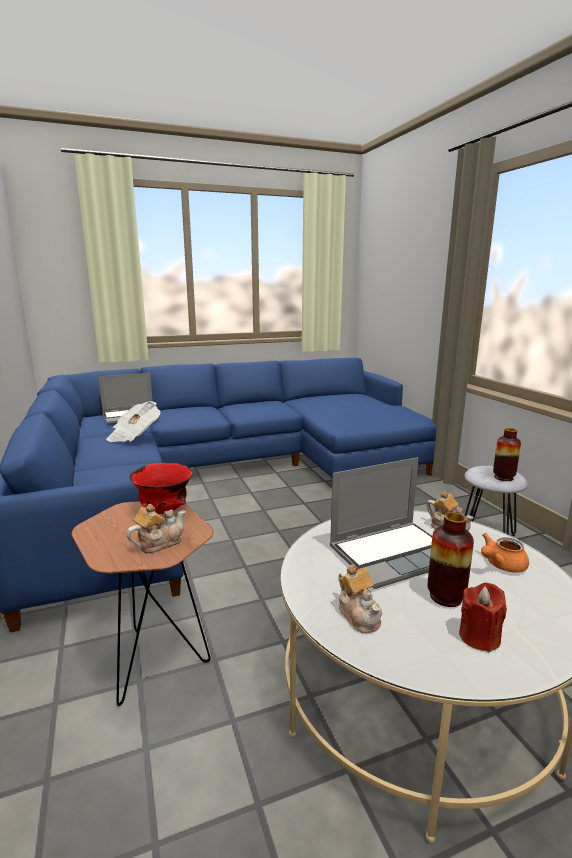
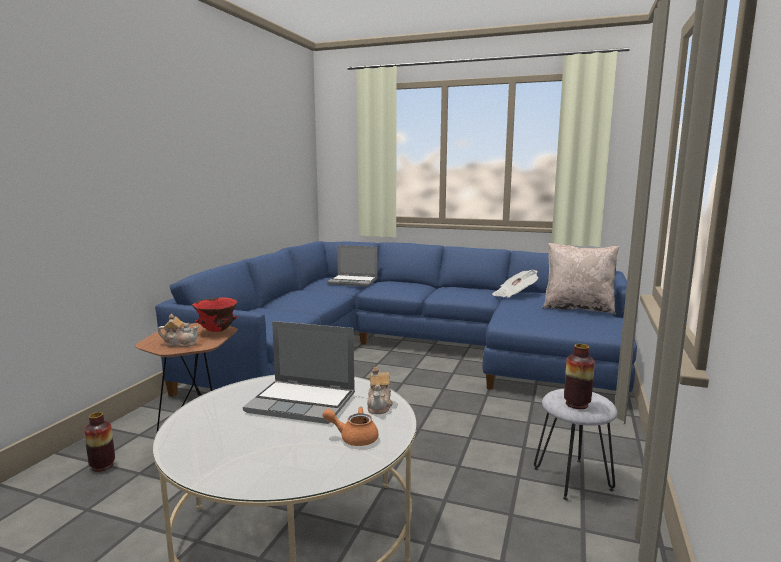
camera: 40 degrees right, 5 degrees down
newspaper [106,401,161,442] -> newspaper moved to [492,270,538,297]
teapot [338,564,382,633] -> none
vase [427,512,474,607] -> vase moved to [84,412,115,472]
red candle [459,583,507,652] -> none
none -> beige pillow [542,243,619,314]

